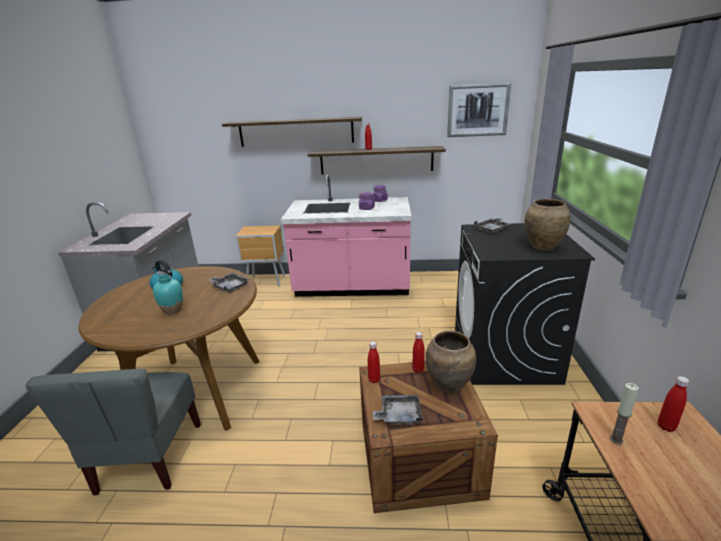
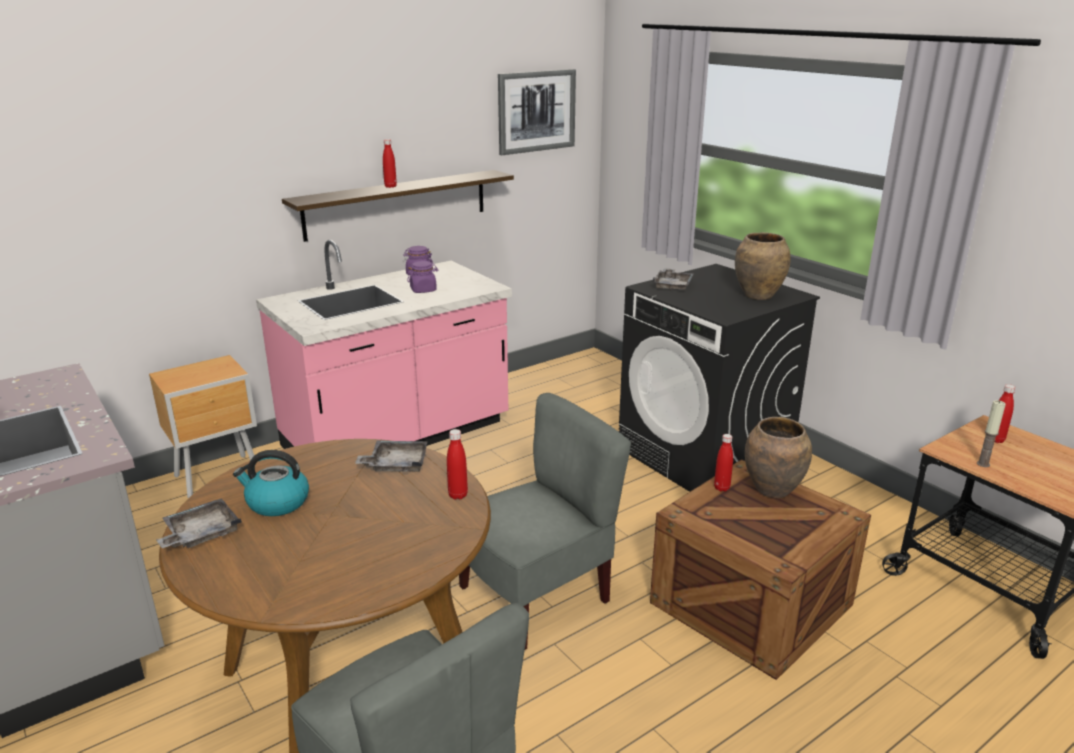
camera: 40 degrees left, 0 degrees up
turquoise vase [153,275,183,315] -> none
shelf [222,116,362,147] -> none
red bottle [368,341,380,383] -> red bottle moved to [447,429,468,500]
grey tray [373,395,423,425] -> grey tray moved to [156,498,241,548]
none -> grey chair [459,393,631,650]

